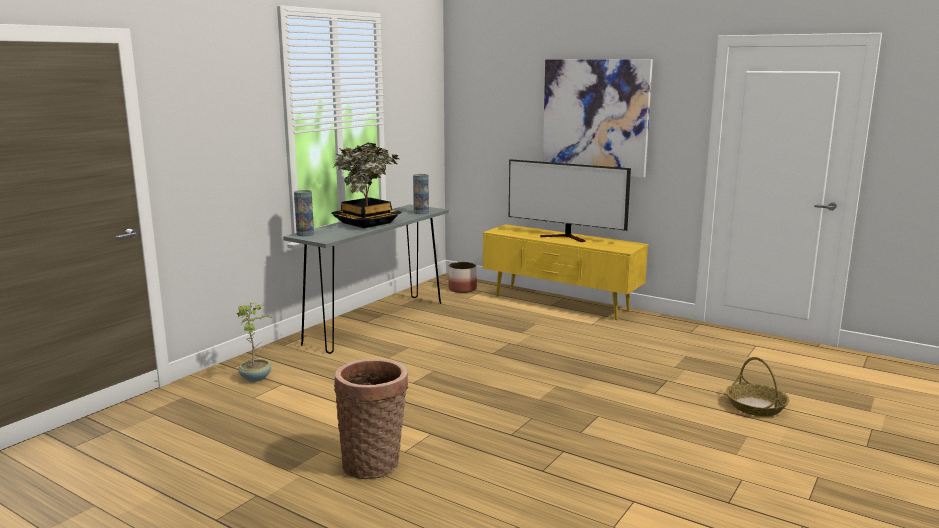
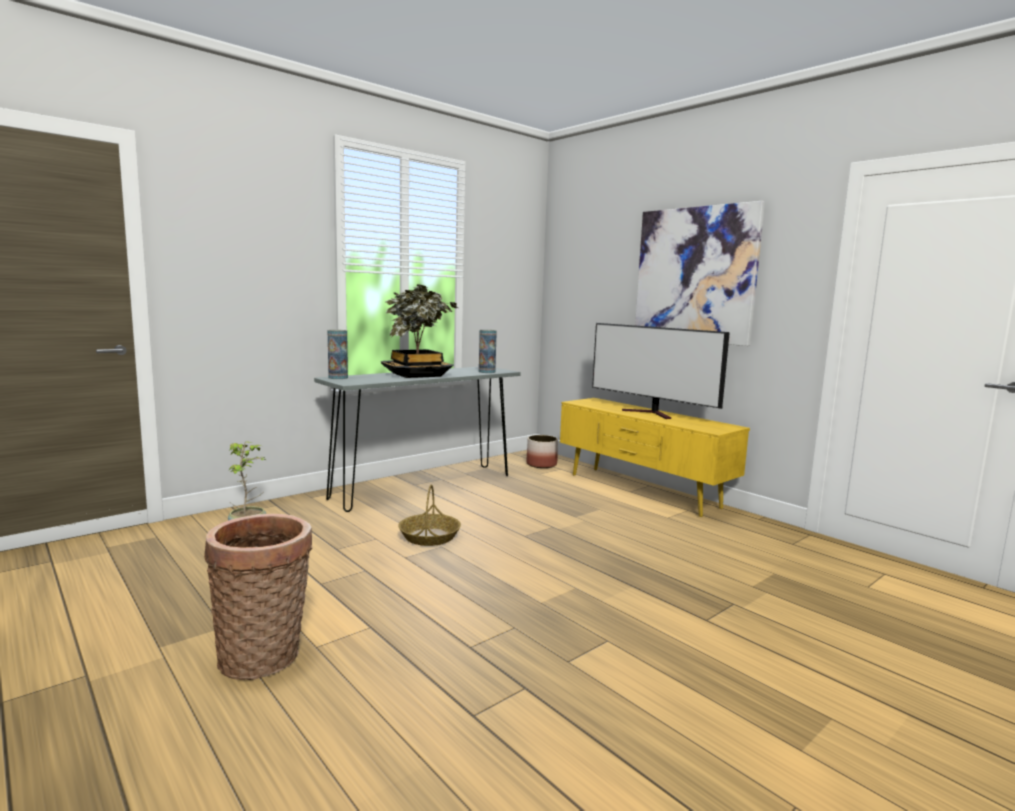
camera: 15 degrees right, 5 degrees down
basket [726,357,789,416] -> basket moved to [398,485,461,546]

